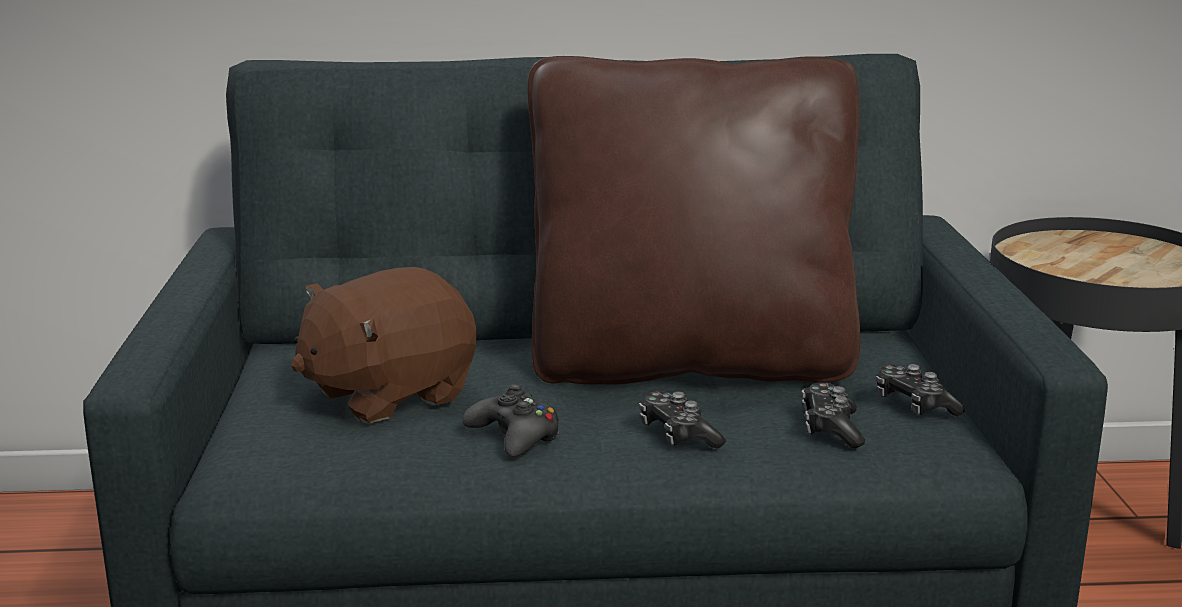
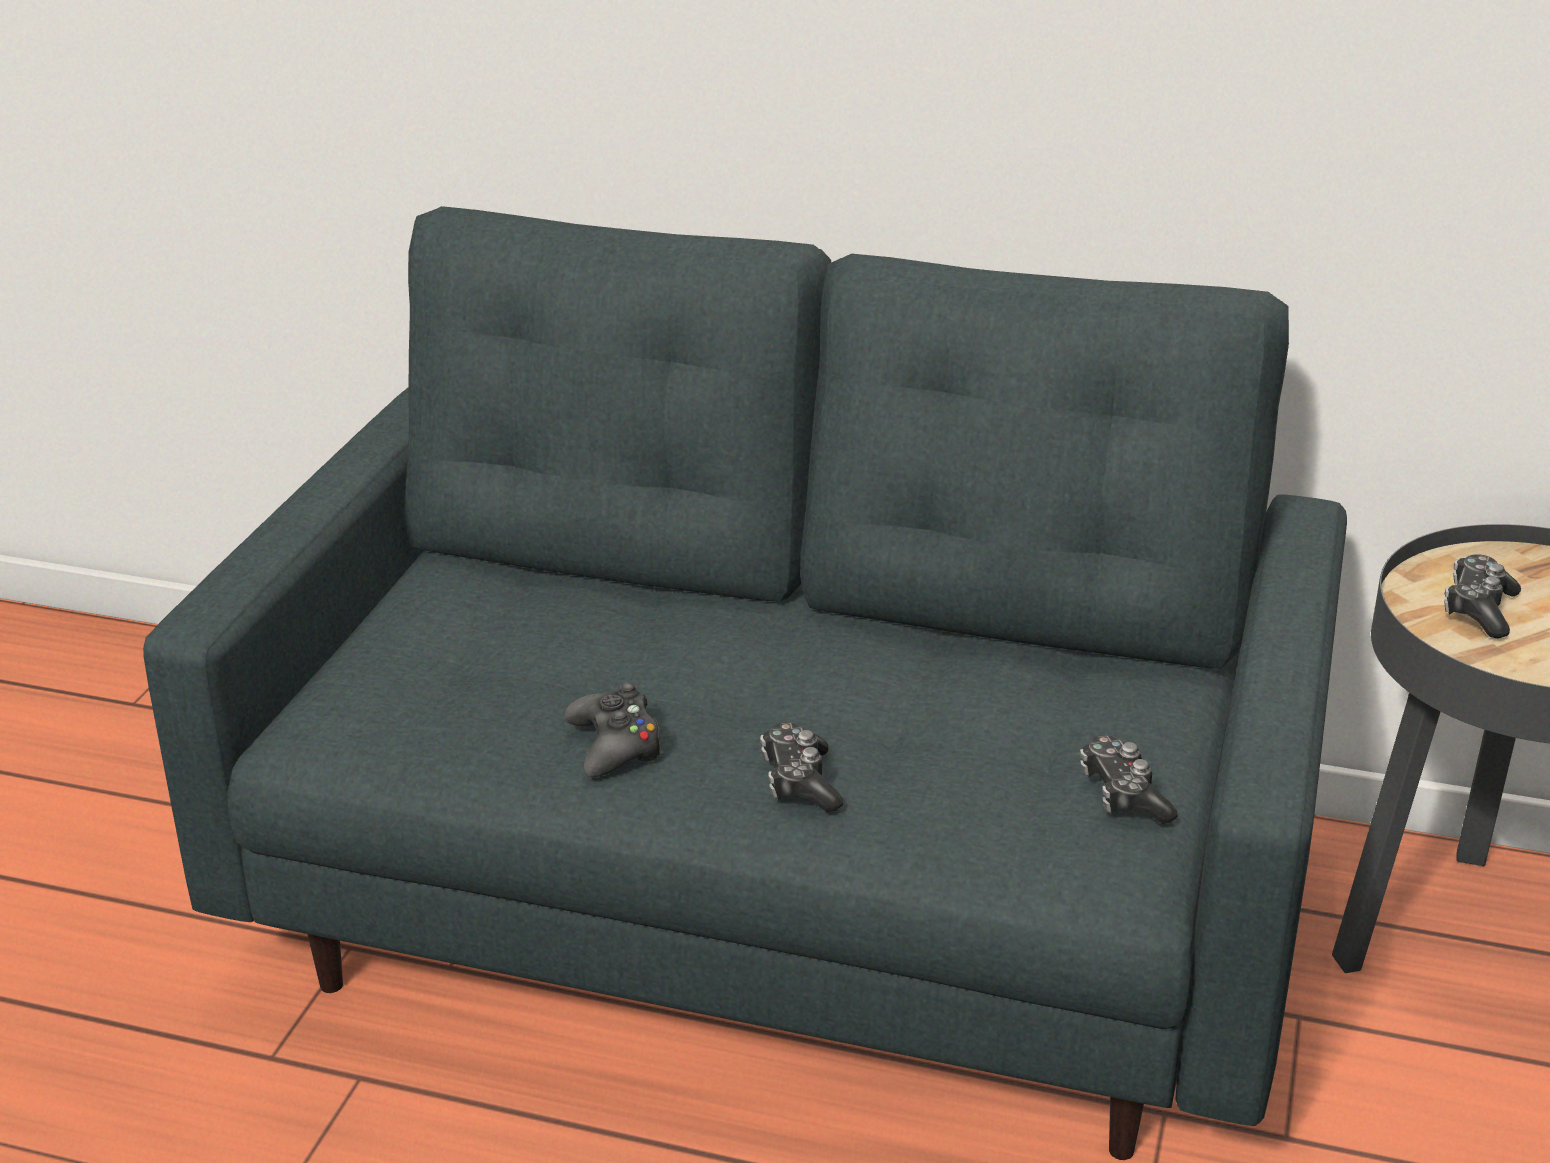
camera: 20 degrees right, 10 degrees up
brown plush toy [291,267,476,423] -> none
brown pillow [527,56,860,384] -> none
game controller [801,382,865,448] -> game controller moved to [1444,554,1521,638]

